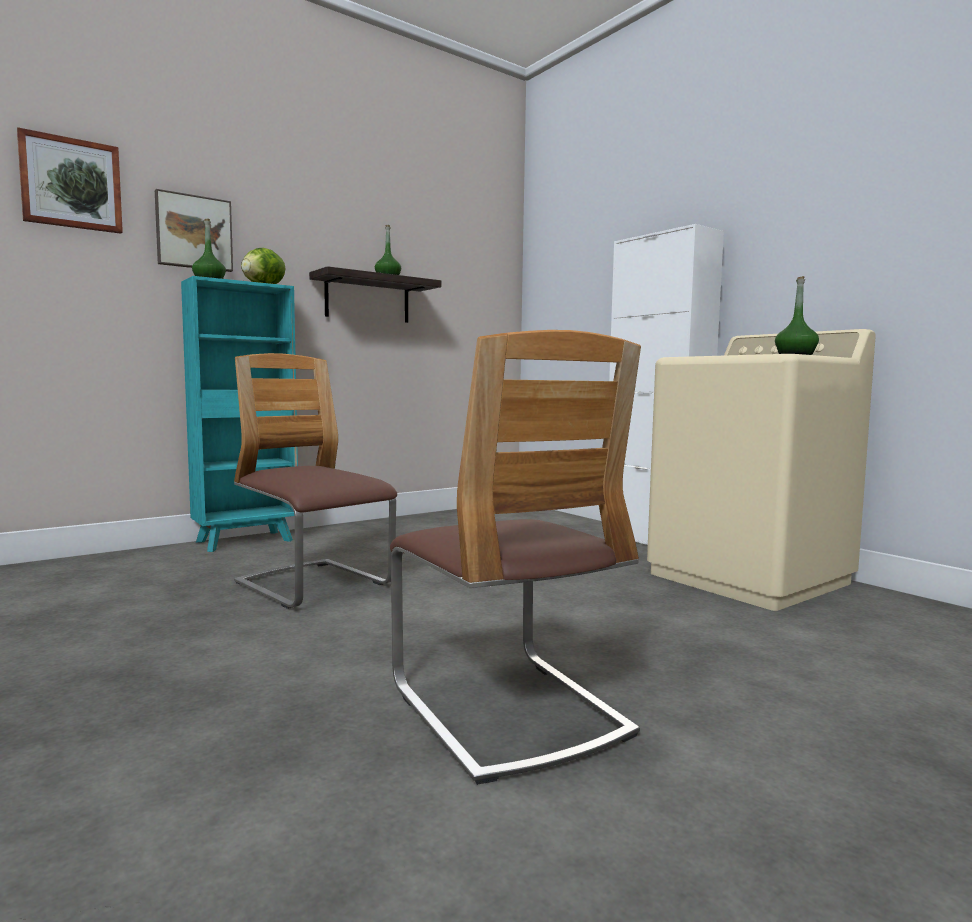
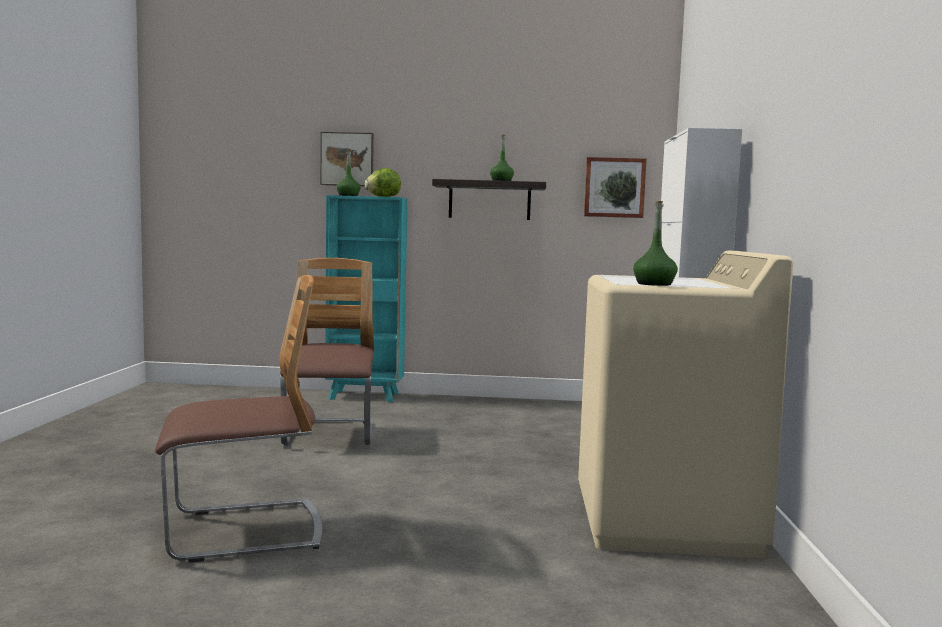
camera: 40 degrees right, 0 degrees up
picture [17,127,123,234] -> picture moved to [584,157,647,218]
chair [390,330,641,785] -> chair turned 120 degrees counterclockwise [155,275,322,563]

